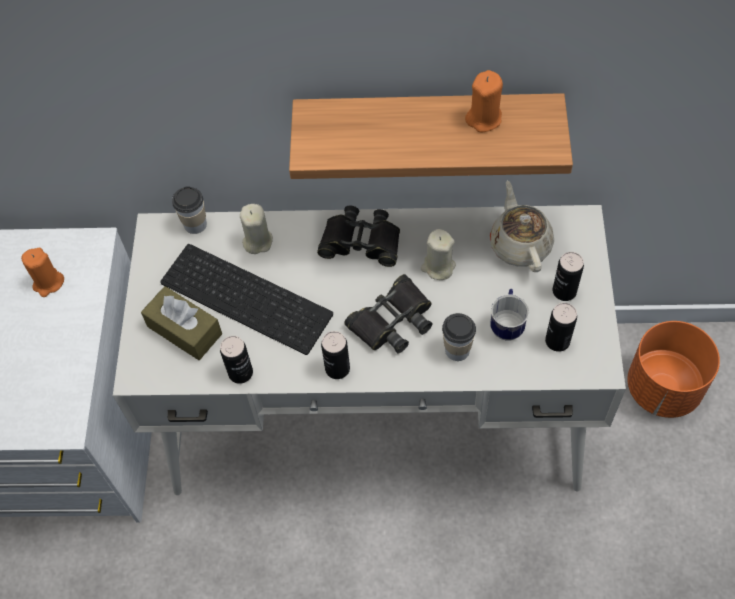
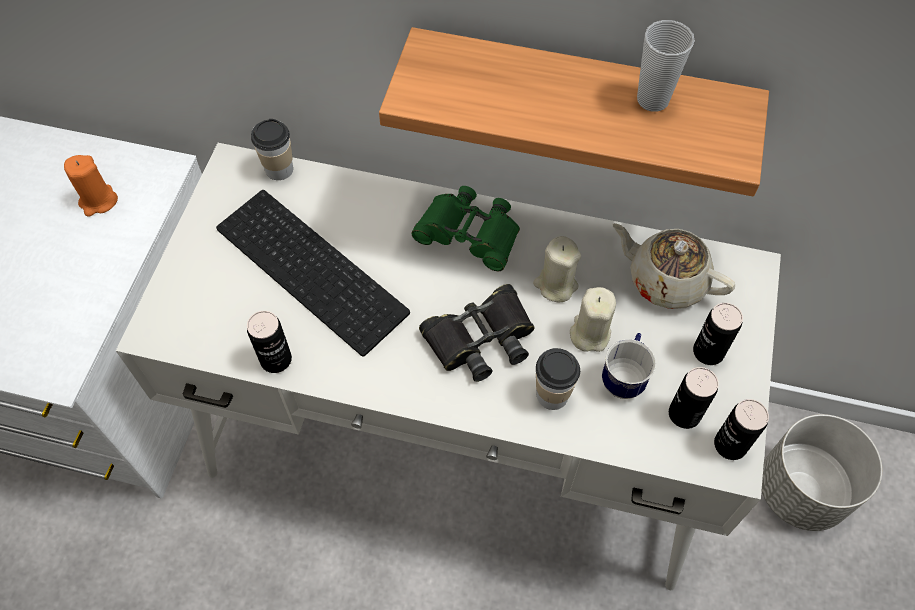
camera: 10 degrees right, 0 degrees up
brown tissue box [141,286,222,360] -> none
beige candle [240,204,273,254] -> beige candle moved to [570,287,616,352]
black binoculars [317,206,400,267] -> green binoculars [411,186,520,271]
can [321,331,350,379] -> can moved to [714,399,769,460]
orange candle [465,70,503,133] -> cup [637,20,695,112]
beige teapot [490,181,554,272] -> beige teapot turned 60 degrees counterclockwise [612,223,735,309]
orange planter [627,321,720,418] -> grey planter [762,414,882,531]

